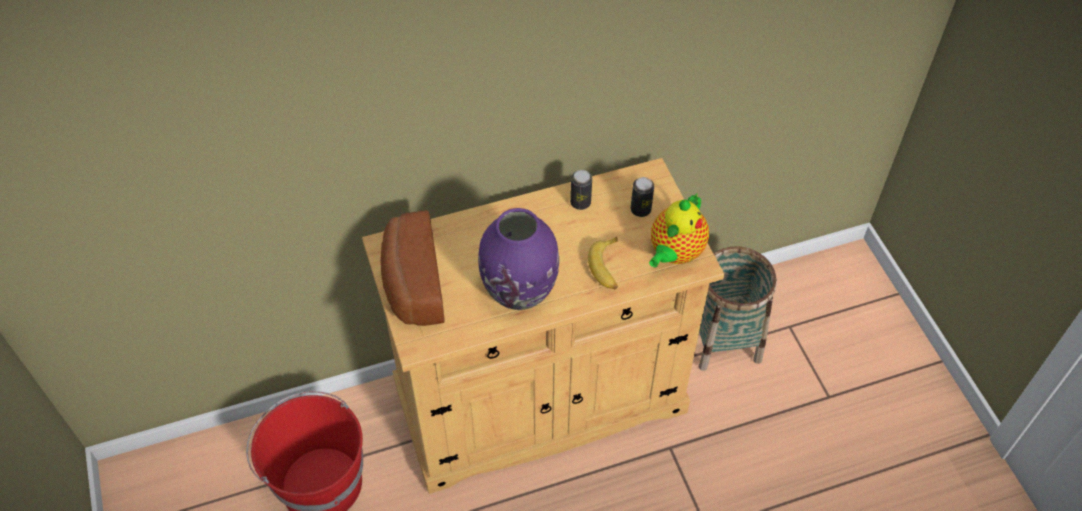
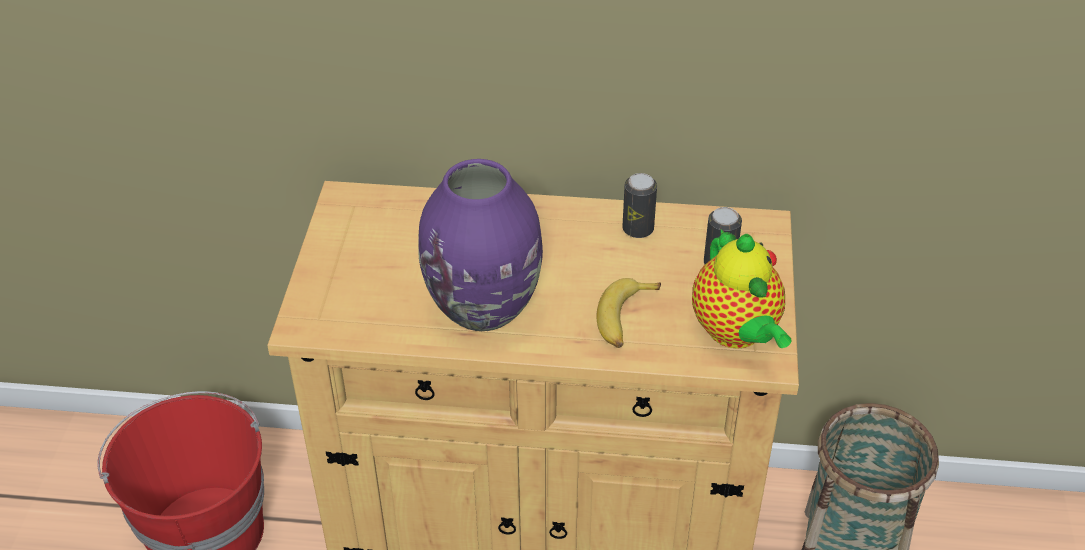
camera: 25 degrees right, 10 degrees down
bread [380,210,445,326] -> none
teapot [649,194,709,268] -> teapot turned 75 degrees counterclockwise [692,229,791,349]

